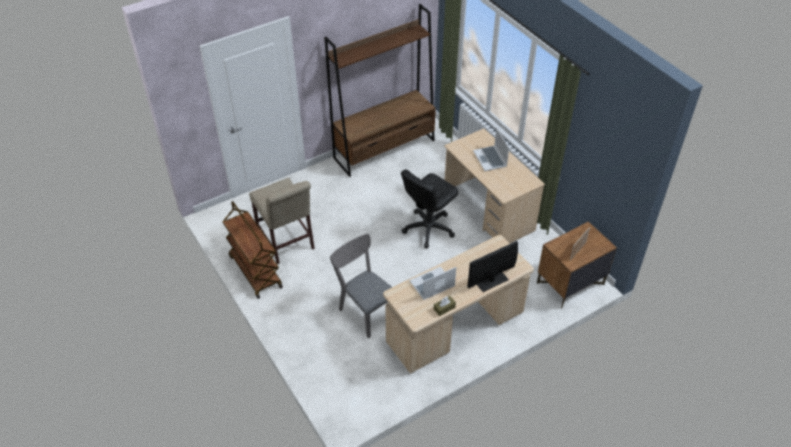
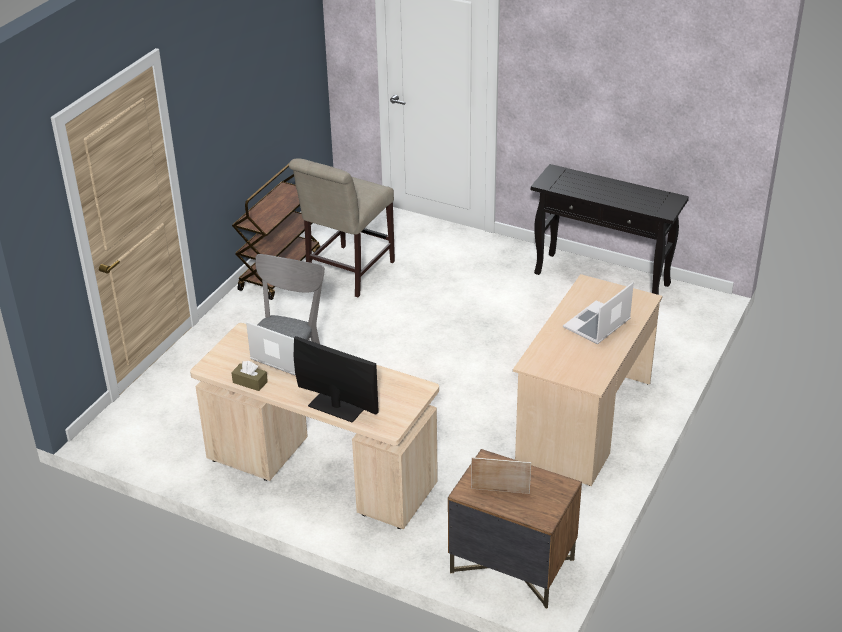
camera: 60 degrees right, 10 degrees down
brown bookcase [324,4,436,177] -> black console table [531,164,689,295]
black office chair [401,169,458,248] -> none

